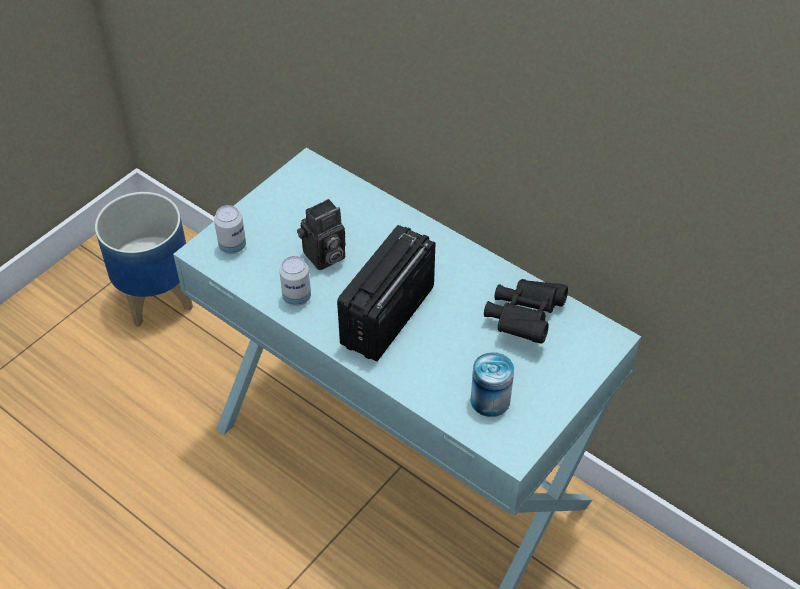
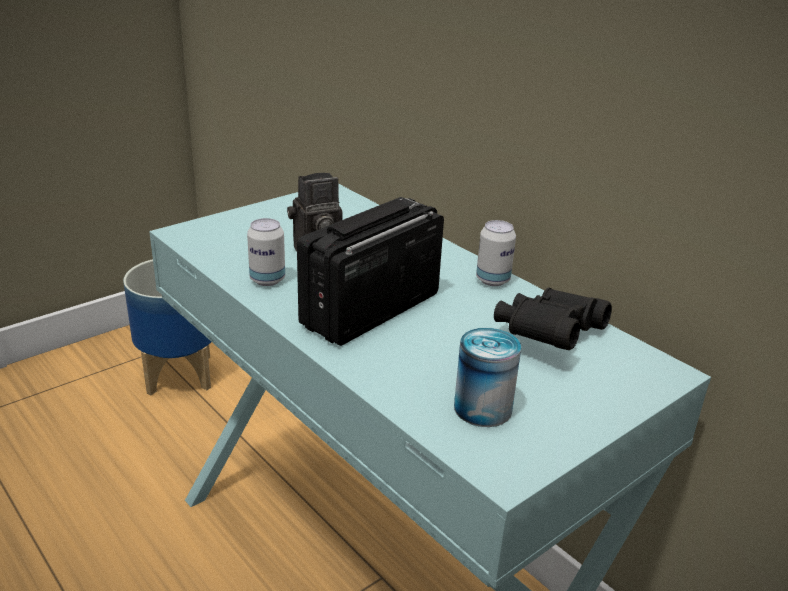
camera: 10 degrees right, 20 degrees down
can [214,205,246,254] -> can moved to [476,220,516,286]

